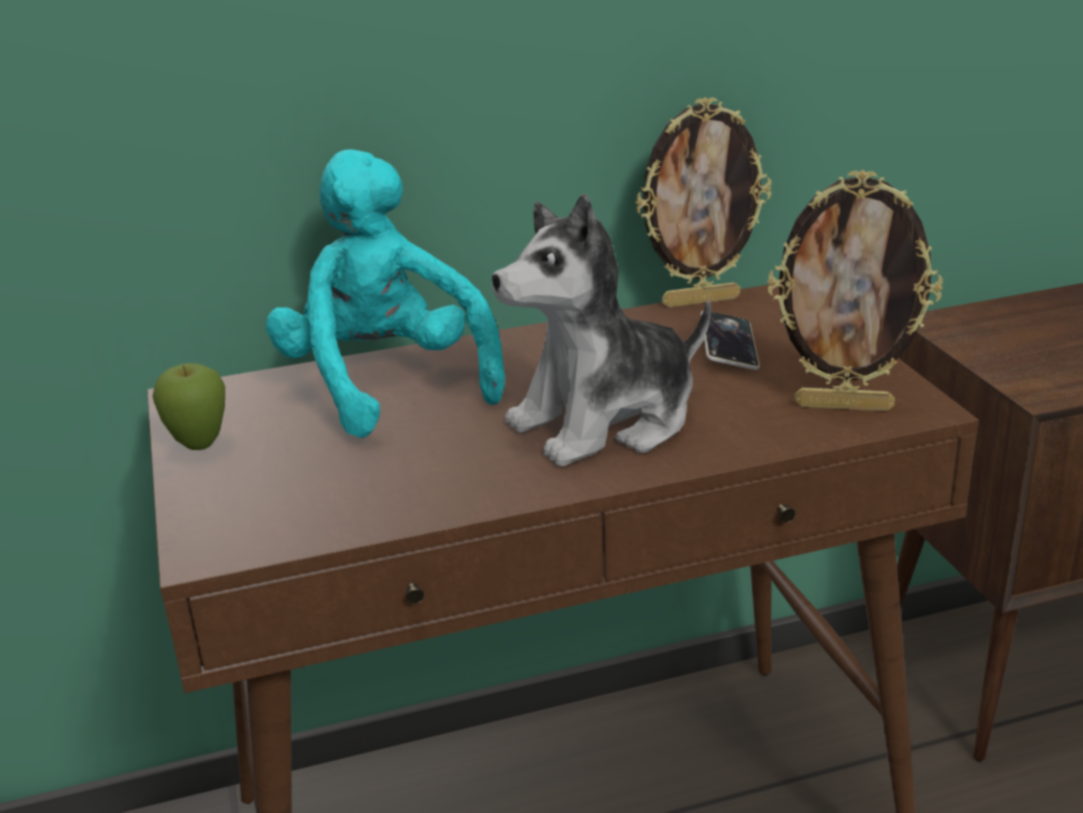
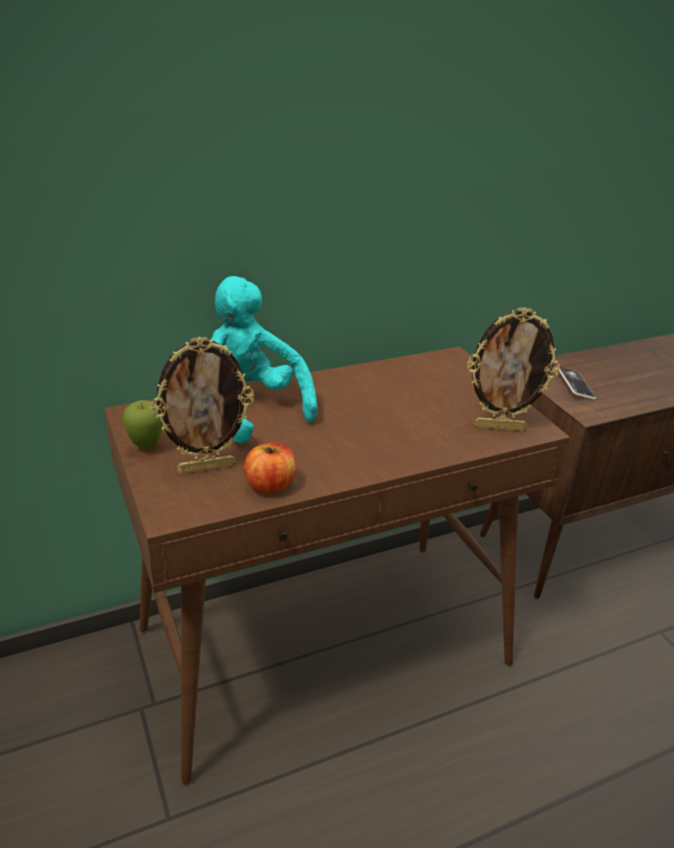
camera: 10 degrees left, 5 degrees up
plush toy [492,194,711,466] -> none
picture frame [635,97,771,308] -> picture frame moved to [151,336,254,474]
phone [701,310,760,370] -> phone moved to [558,367,596,399]
none -> apple [244,442,297,494]

